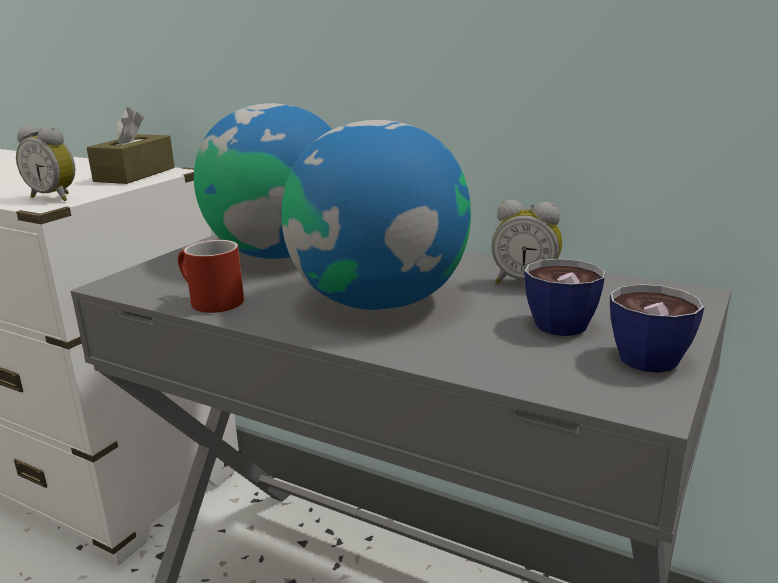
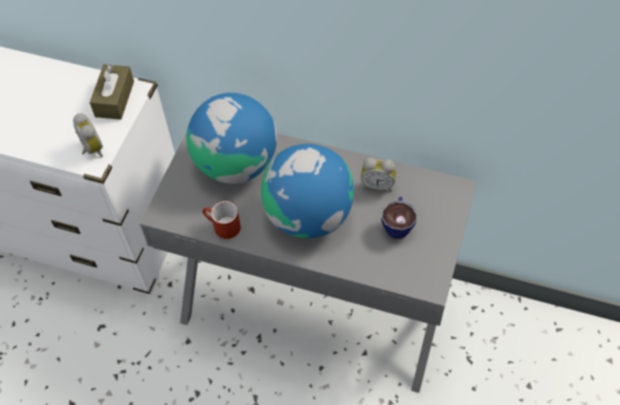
camera: 10 degrees left, 35 degrees up
alarm clock [16,125,75,201] -> alarm clock turned 135 degrees counterclockwise [73,113,103,157]
cup [610,284,704,373] -> none

